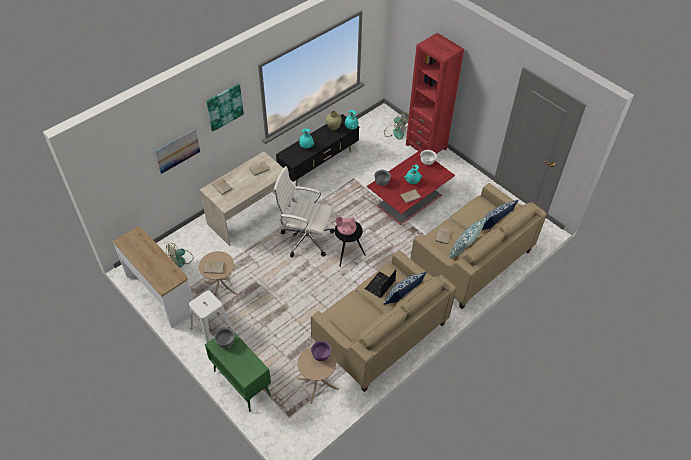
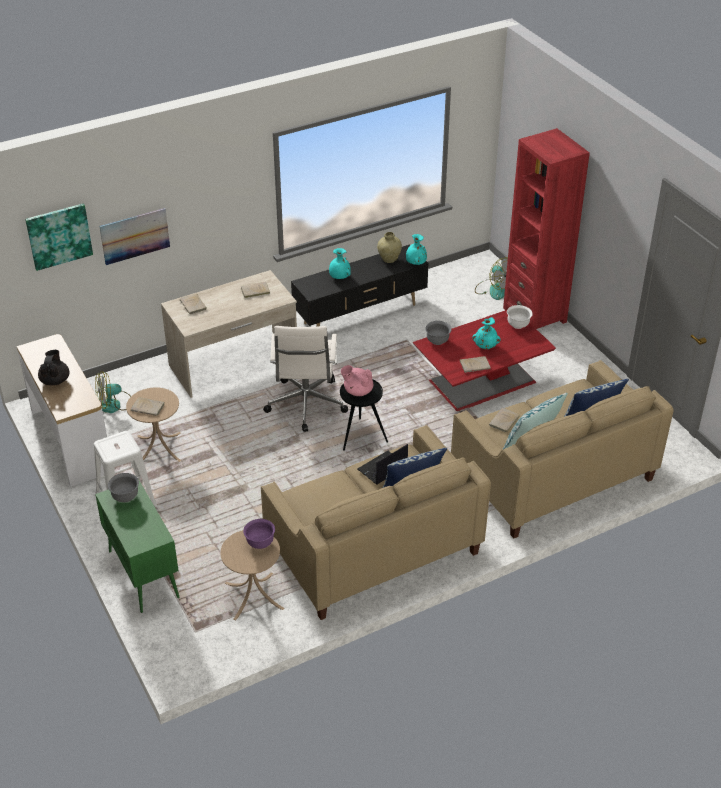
camera: 15 degrees right, 10 degrees down
picture [206,84,244,131] -> picture moved to [25,203,93,271]
white office chair [274,166,335,257] -> white office chair turned 120 degrees counterclockwise [263,326,348,432]
none -> black teapot [38,350,69,386]

